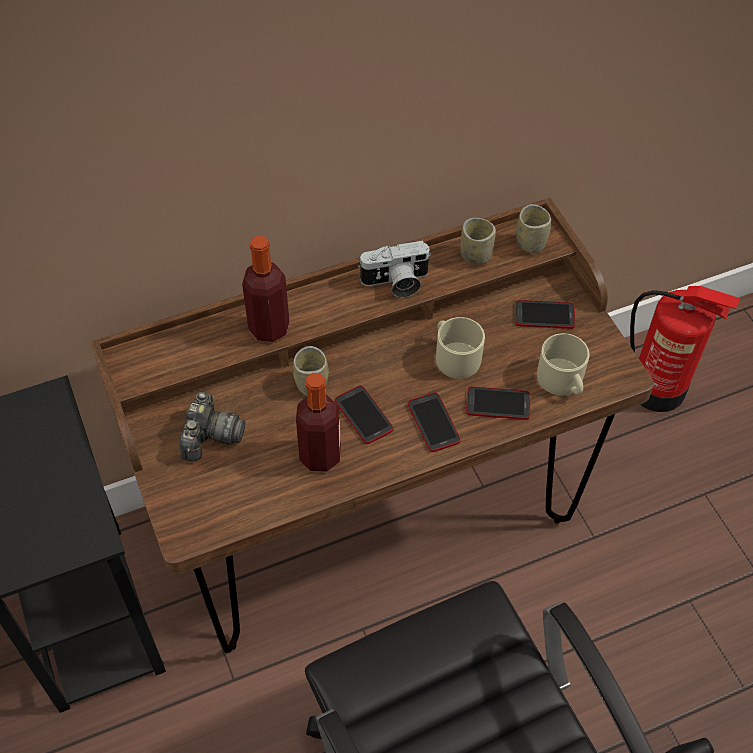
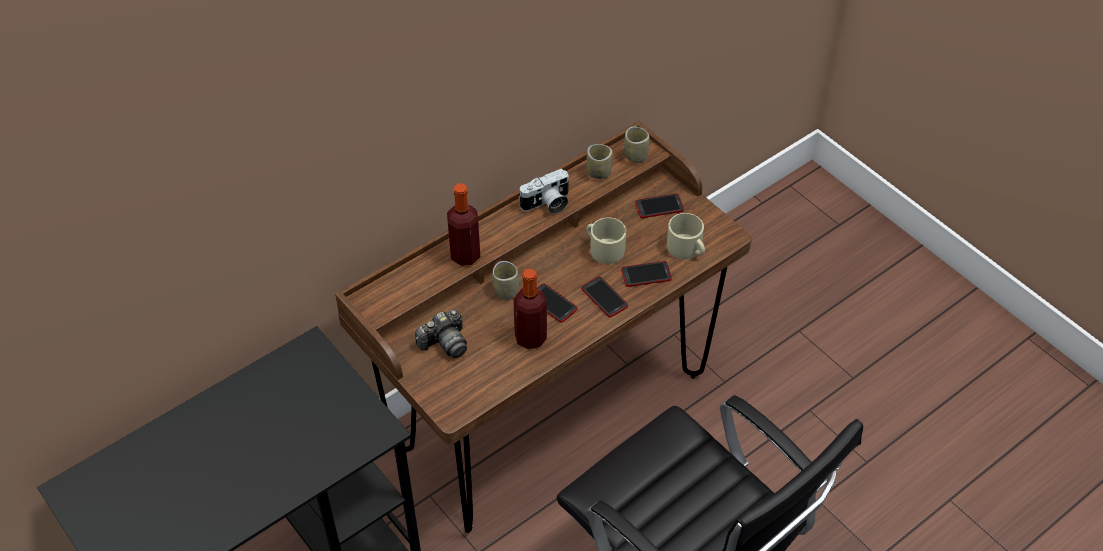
camera: 15 degrees left, 5 degrees down
camera [179,391,245,461] -> camera turned 60 degrees clockwise [415,309,467,358]
fire extinguisher [630,285,740,412] -> none

